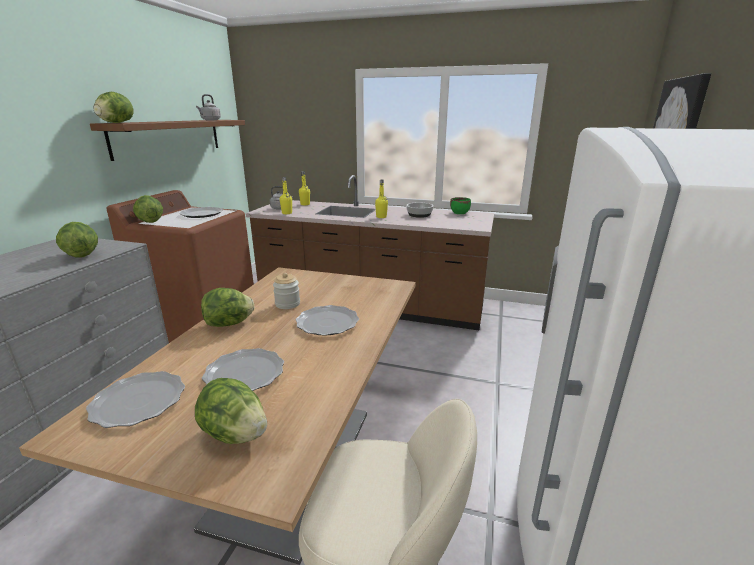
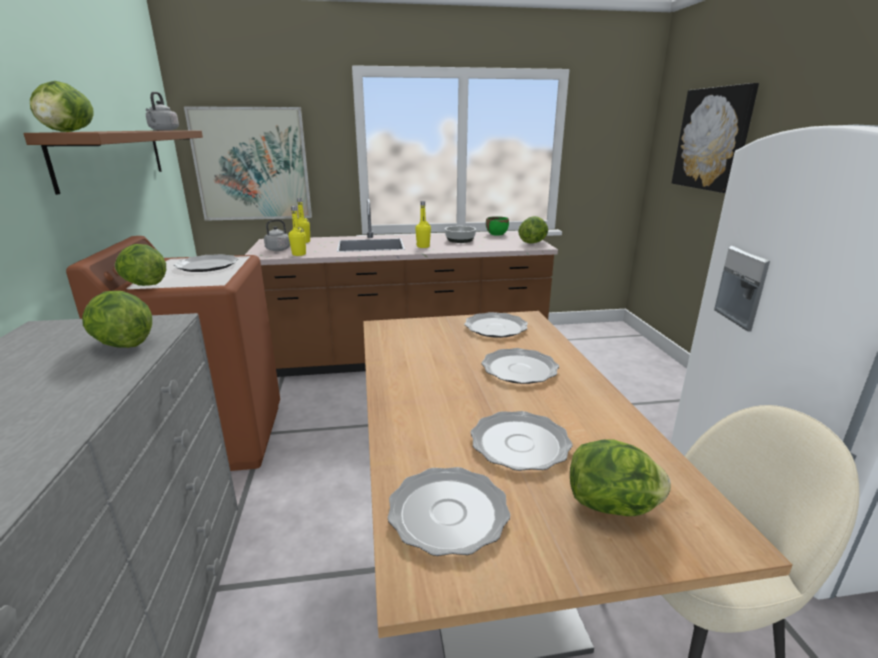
camera: 25 degrees left, 0 degrees up
lettuce [201,288,254,327] -> lettuce moved to [518,216,548,243]
jar [273,273,300,309] -> none
none -> picture [184,106,312,221]
none -> plate [464,312,528,338]

